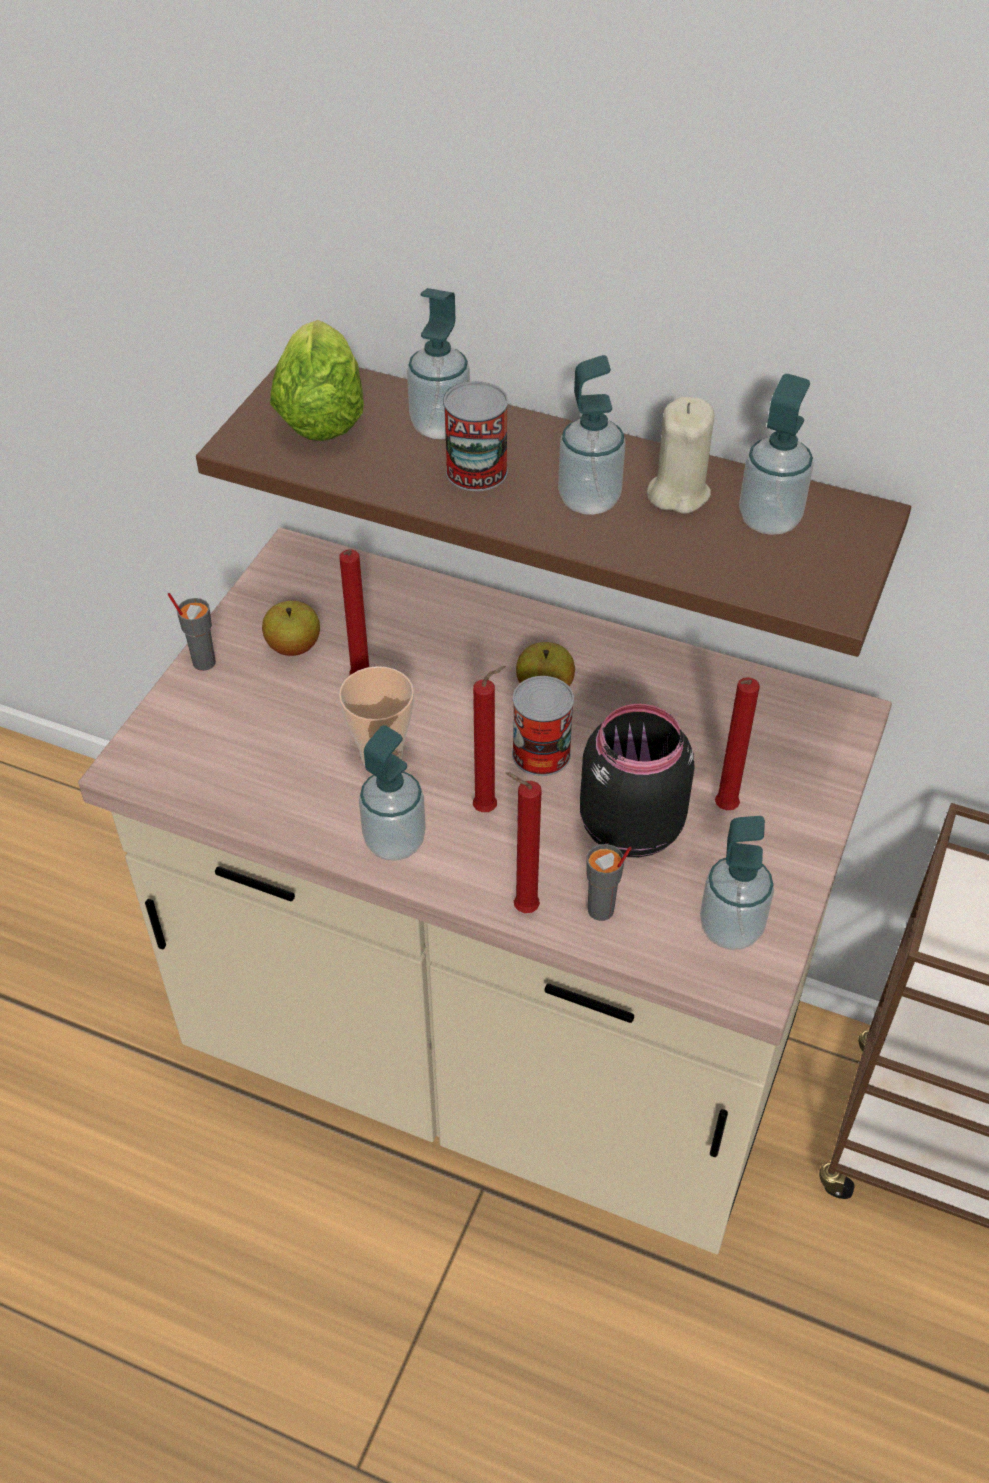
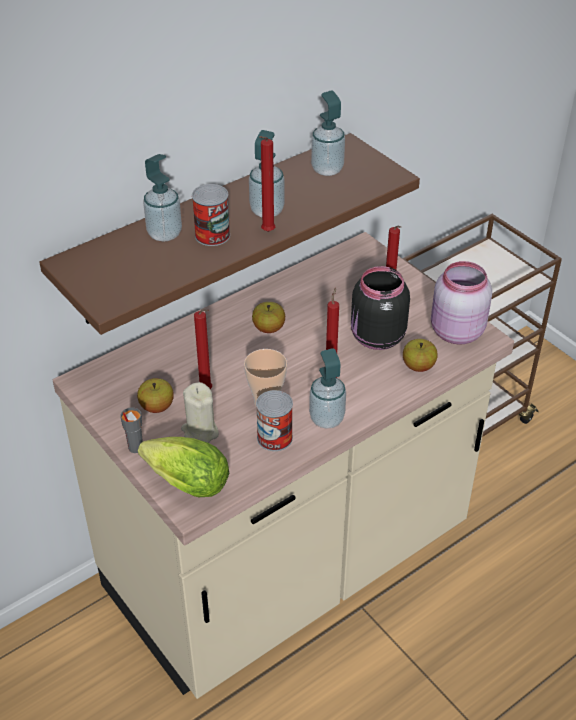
camera: 60 degrees left, 5 degrees down
lettuce [270,320,364,441] -> lettuce moved to [138,437,229,497]
red candle [506,772,541,913] -> red candle moved to [259,136,275,232]
can [512,676,574,776] -> can moved to [256,390,293,451]
grey cup [586,844,632,921] -> apple [403,339,438,372]
beige candle [647,397,714,514] -> beige candle moved to [181,382,219,443]
soap dispenser [700,816,774,950] -> pink jar [431,261,492,345]

